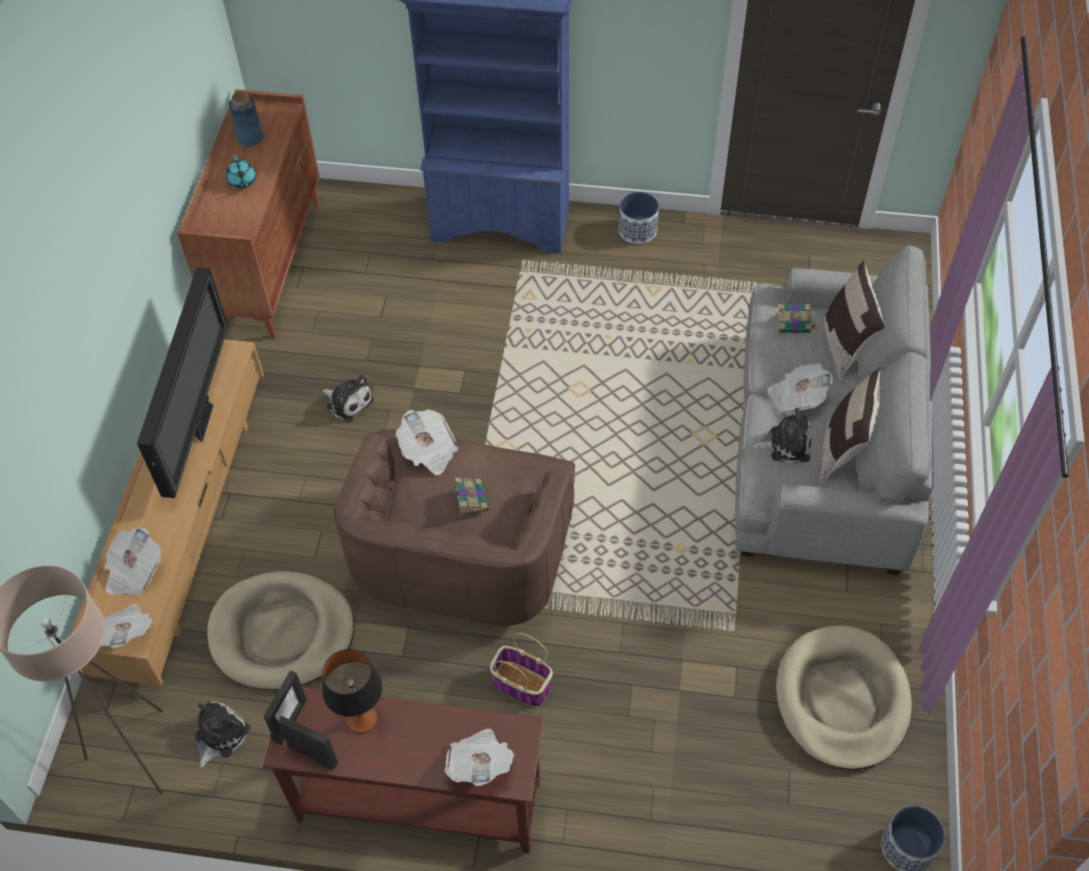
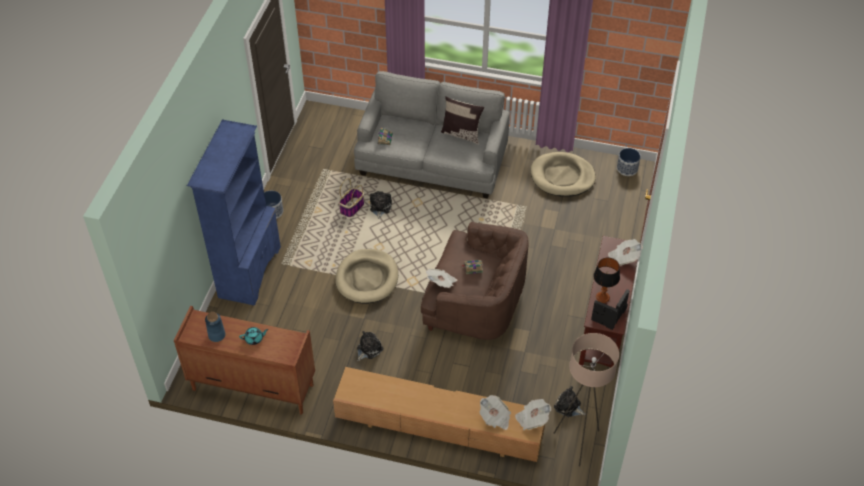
camera: 85 degrees left, 5 degrees down
television [137,267,228,498] -> none
beige dog bed [207,571,354,690] -> beige dog bed moved to [335,249,398,304]
basket [490,633,553,707] -> basket moved to [339,178,364,217]
plush toy [752,408,812,464] -> plush toy moved to [370,191,392,219]
newspaper [767,364,833,414] -> none
pillow [824,260,885,380] -> none

